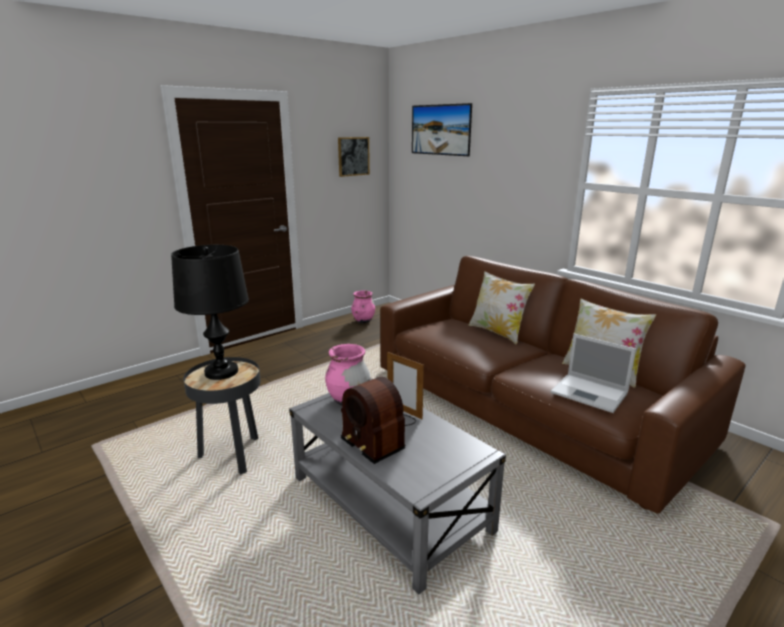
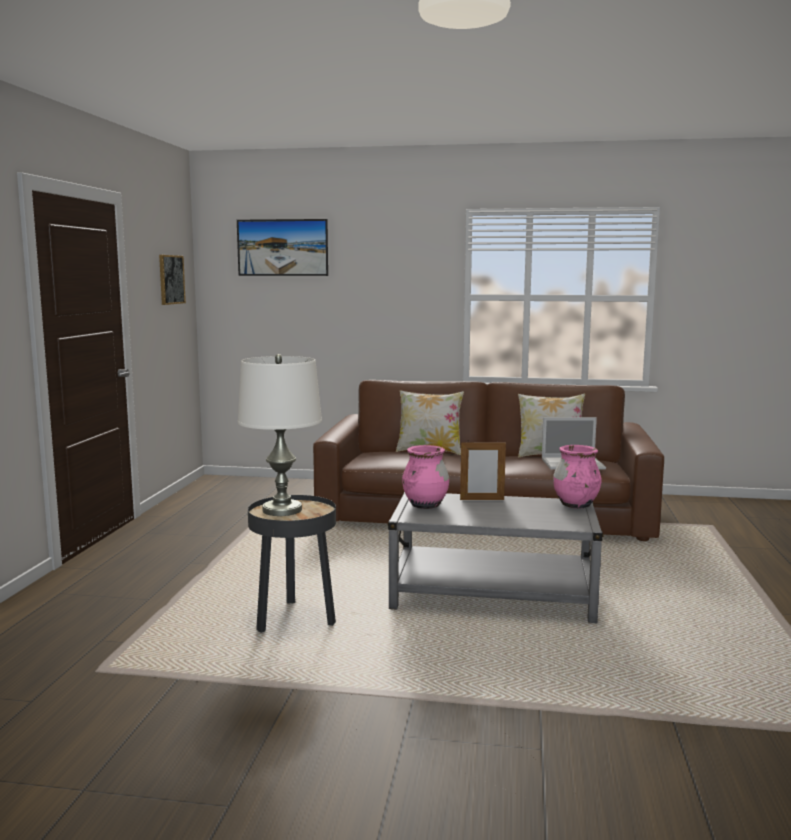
camera: 40 degrees left, 10 degrees down
black table lamp [171,245,249,380] -> white table lamp [238,354,322,516]
radio [341,377,416,464] -> none
pink vase [351,290,375,323] -> pink vase moved to [553,445,602,509]

